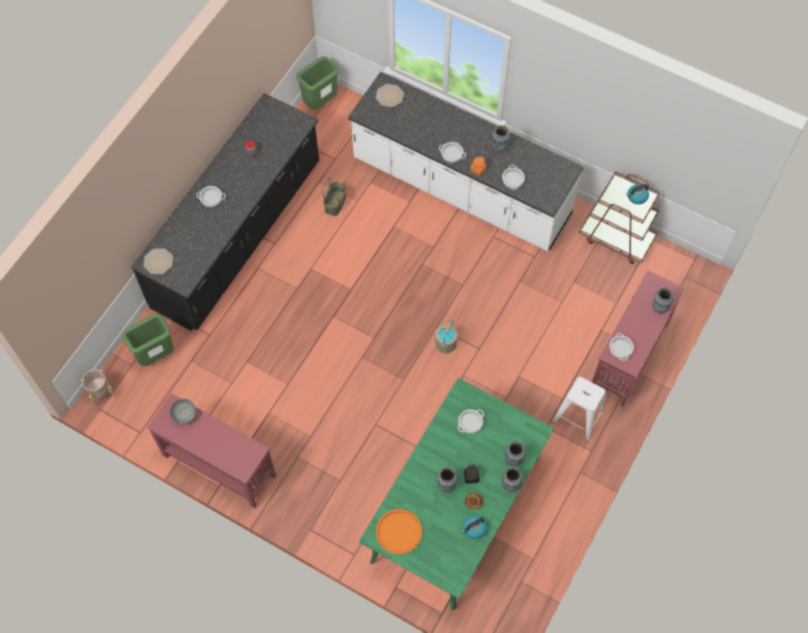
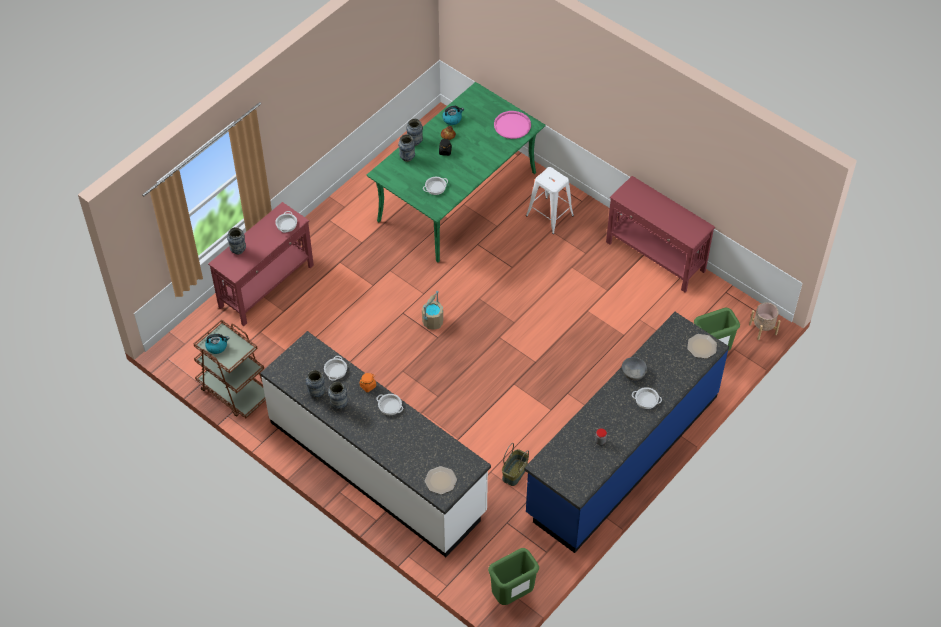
camera: 170 degrees left, 10 degrees down
black counter [131,93,319,331] -> blue counter [524,312,729,553]
grey bowl [170,399,196,425] -> grey bowl moved to [622,357,647,381]
orange tray [376,509,422,554] -> pink tray [494,111,531,139]
vase [437,467,458,492] -> vase moved to [306,370,325,398]
white stool [552,377,605,442] -> white stool moved to [526,167,574,234]

